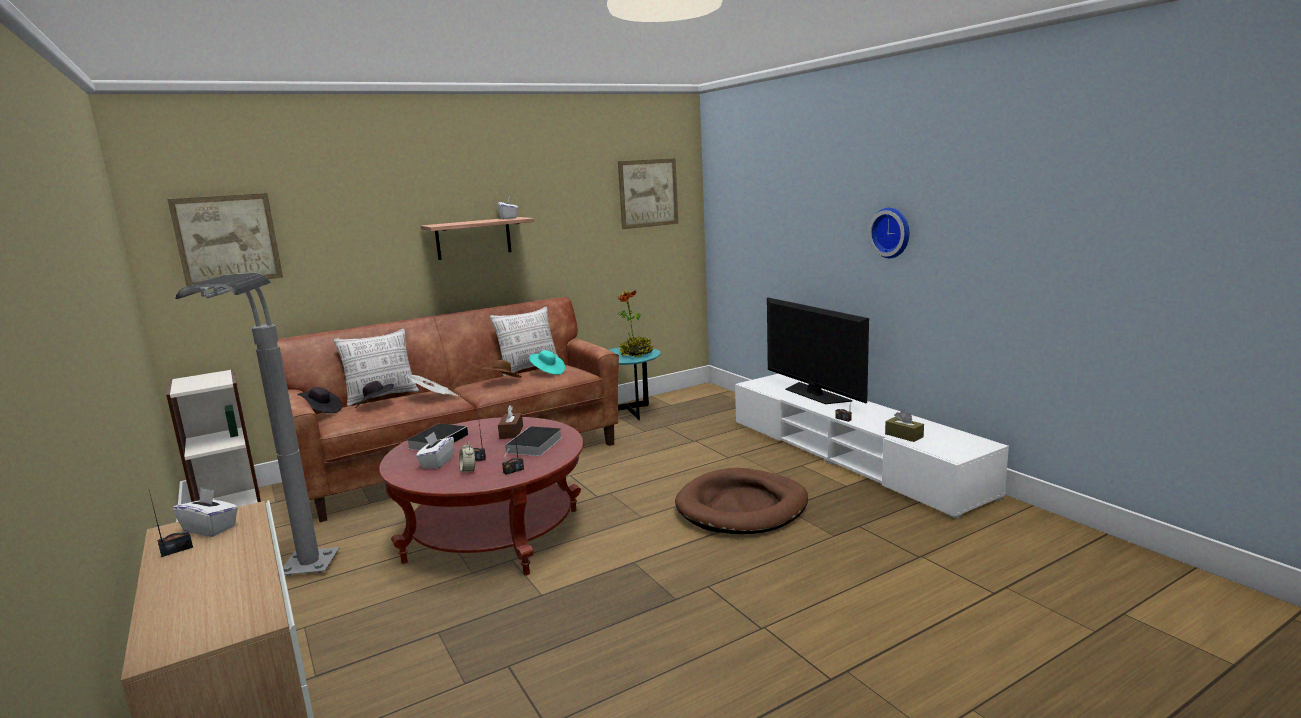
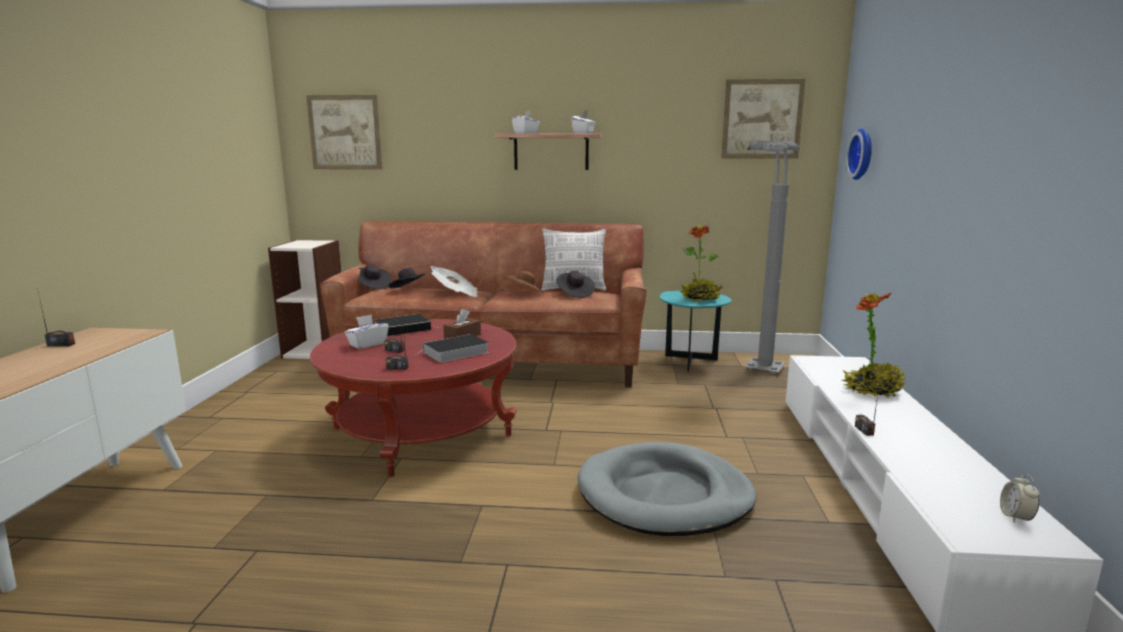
camera: 35 degrees right, 0 degrees up
white tissue box [173,488,238,537] -> white tissue box moved to [512,110,540,134]
grey floor lamp [175,273,340,576] -> grey floor lamp moved to [744,141,800,374]
pillow [334,329,419,406] -> none
alarm clock [459,441,476,475] -> alarm clock moved to [1000,474,1039,522]
turquoise hat [529,350,565,375] -> black hat [556,271,595,298]
brown dog bed [675,468,808,534] -> grey dog bed [578,442,756,536]
television [767,297,869,404] -> potted plant [842,292,906,398]
wall clock [868,208,909,258] -> wall clock moved to [846,129,872,180]
brown tissue box [885,410,924,442] -> none

